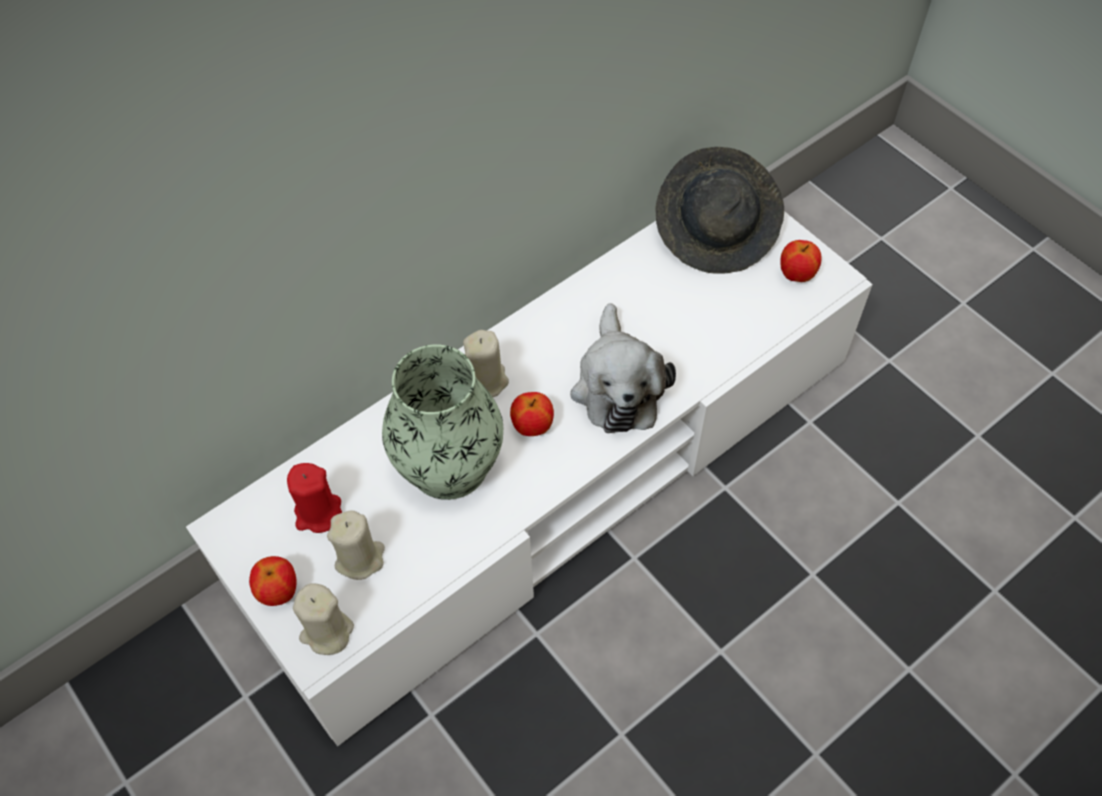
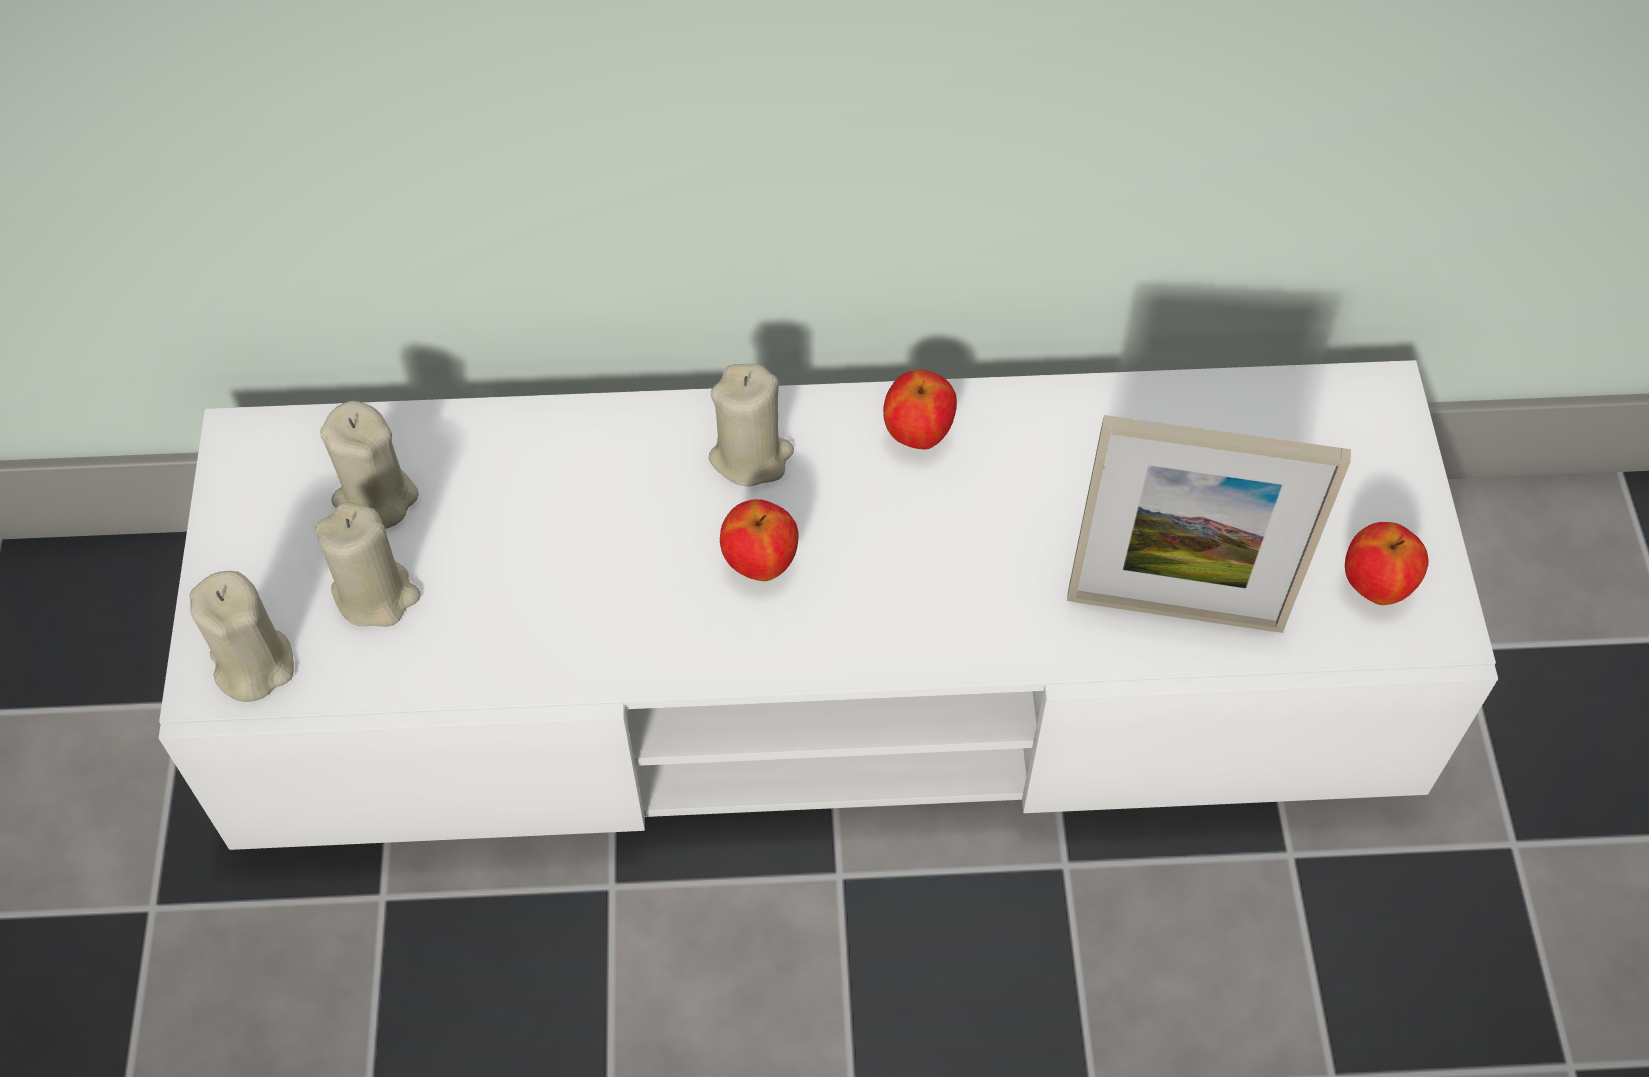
camera: 35 degrees right, 0 degrees up
apple [249,556,297,606] -> apple moved to [883,369,957,449]
red candle [287,463,342,533] -> beige candle [320,401,419,529]
vase [382,344,503,500] -> none
plush toy [570,303,676,433] -> none
grey hat [656,147,784,274] -> none
none -> picture frame [1067,415,1351,633]

